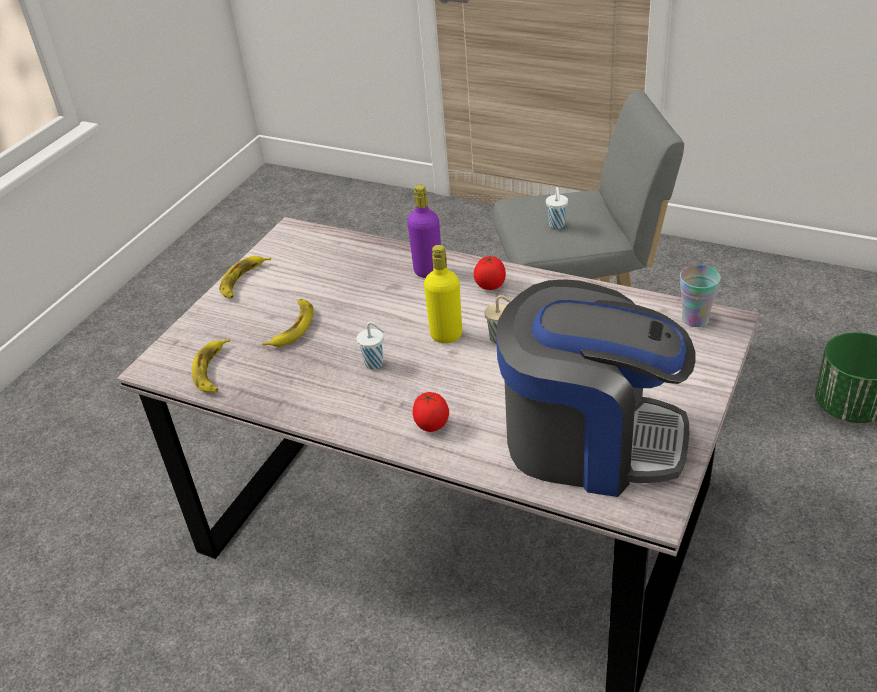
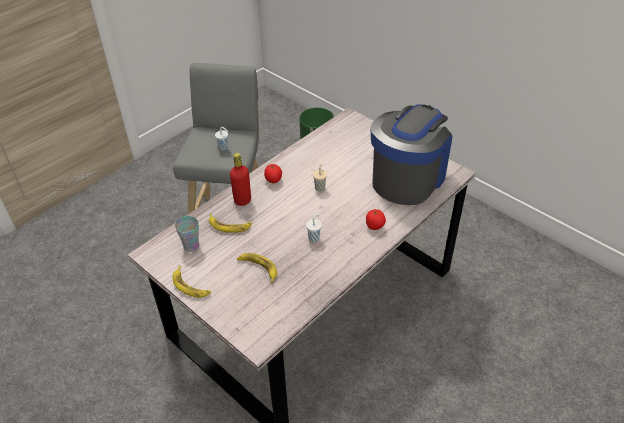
camera: 75 degrees left, 5 degrees up
banana [192,339,230,393] -> banana moved to [209,214,252,233]
purple bottle [407,185,441,278] -> red bottle [230,153,251,206]
yellow bottle [424,245,462,343] -> none
cup [680,265,721,327] -> cup moved to [175,216,199,252]

